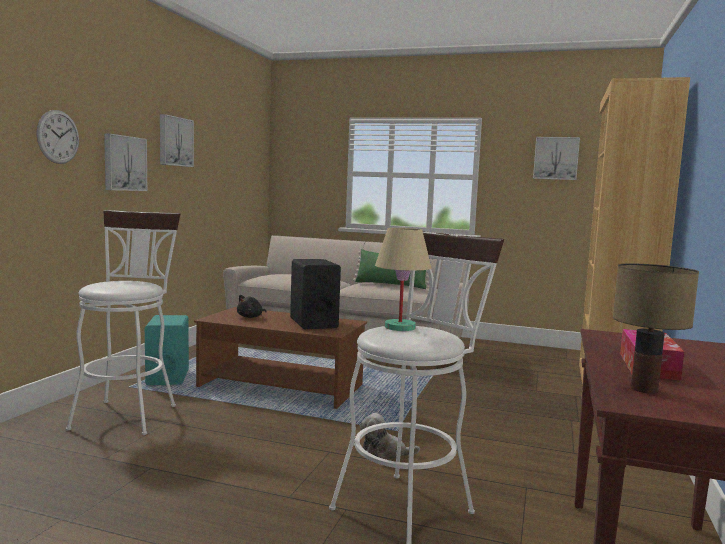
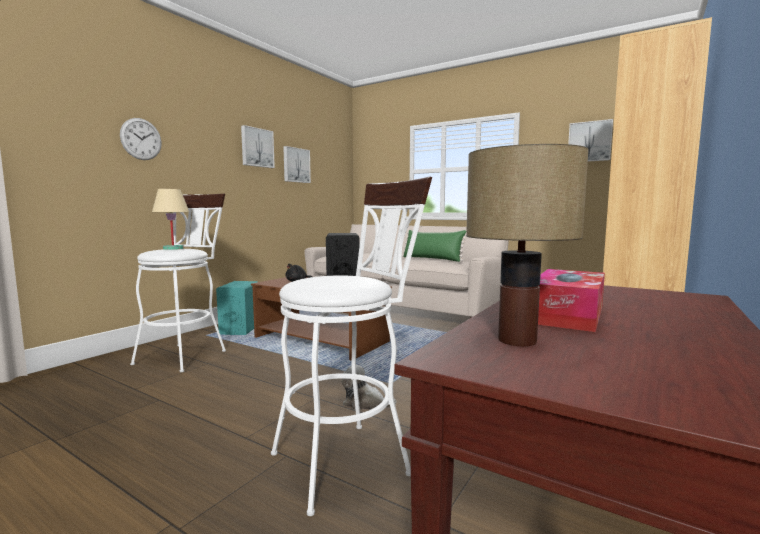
camera: 15 degrees right, 0 degrees up
picture [104,133,147,191] -> picture moved to [283,146,311,183]
beige table lamp [375,228,432,331] -> beige table lamp moved to [152,189,189,250]

